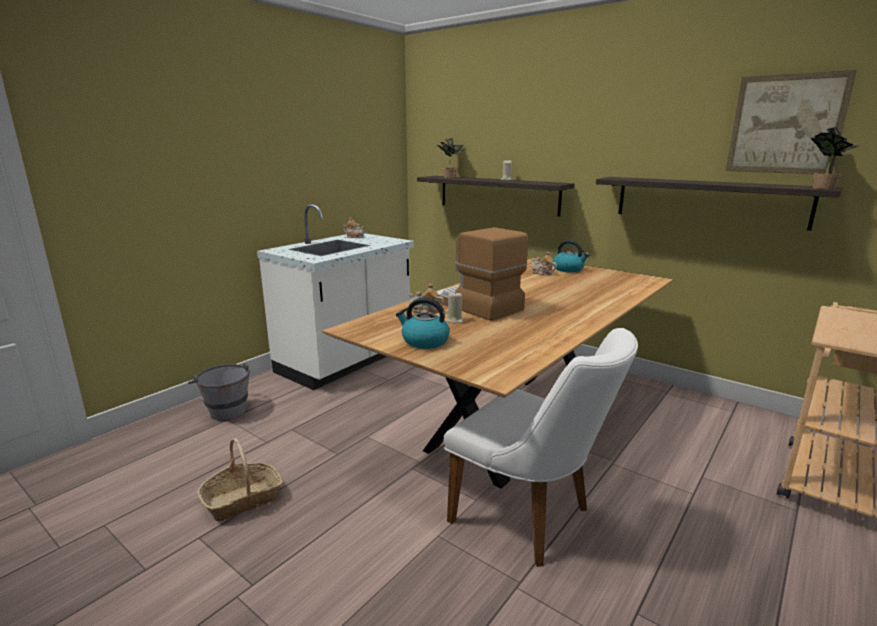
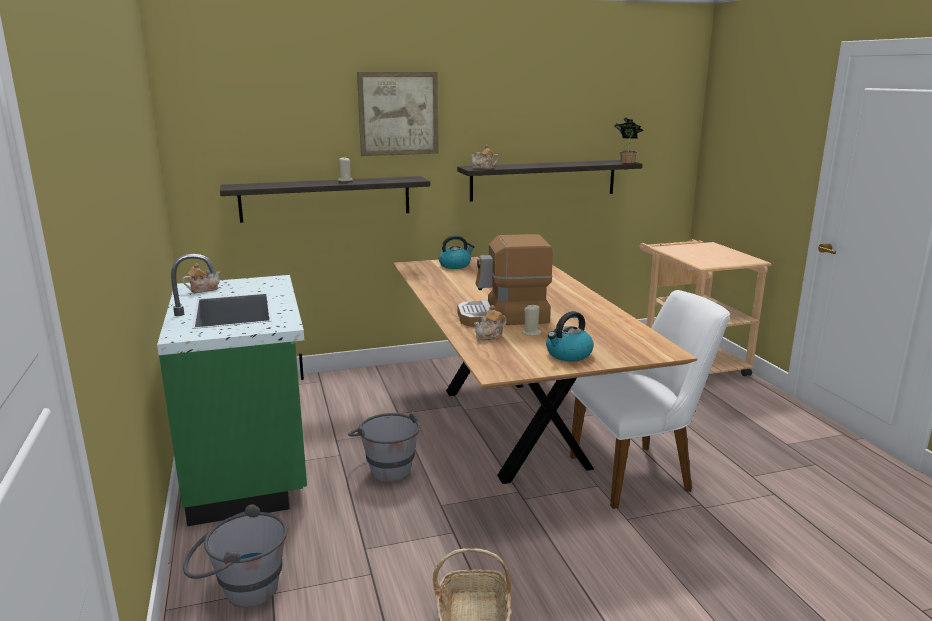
camera: 55 degrees left, 0 degrees up
white counter [257,204,414,390] -> green counter [157,254,307,526]
potted plant [437,138,464,178] -> none
teapot [531,251,557,276] -> teapot moved to [470,144,499,169]
picture [726,70,857,174] -> picture moved to [357,72,439,156]
none -> grey bucket [348,412,420,482]

